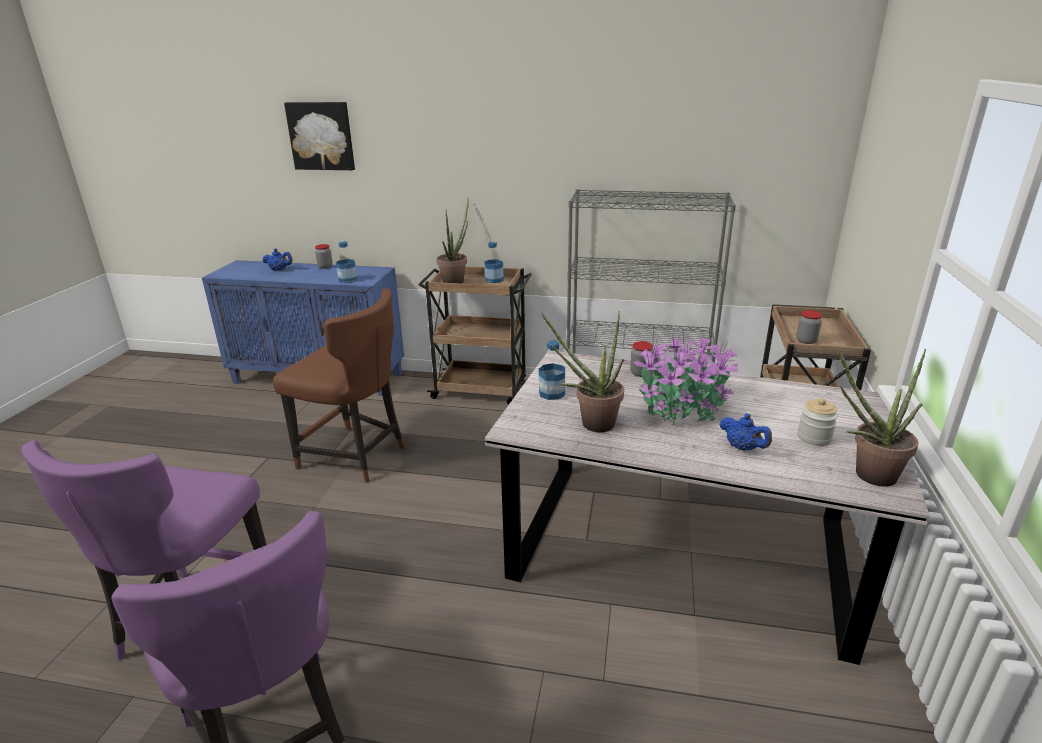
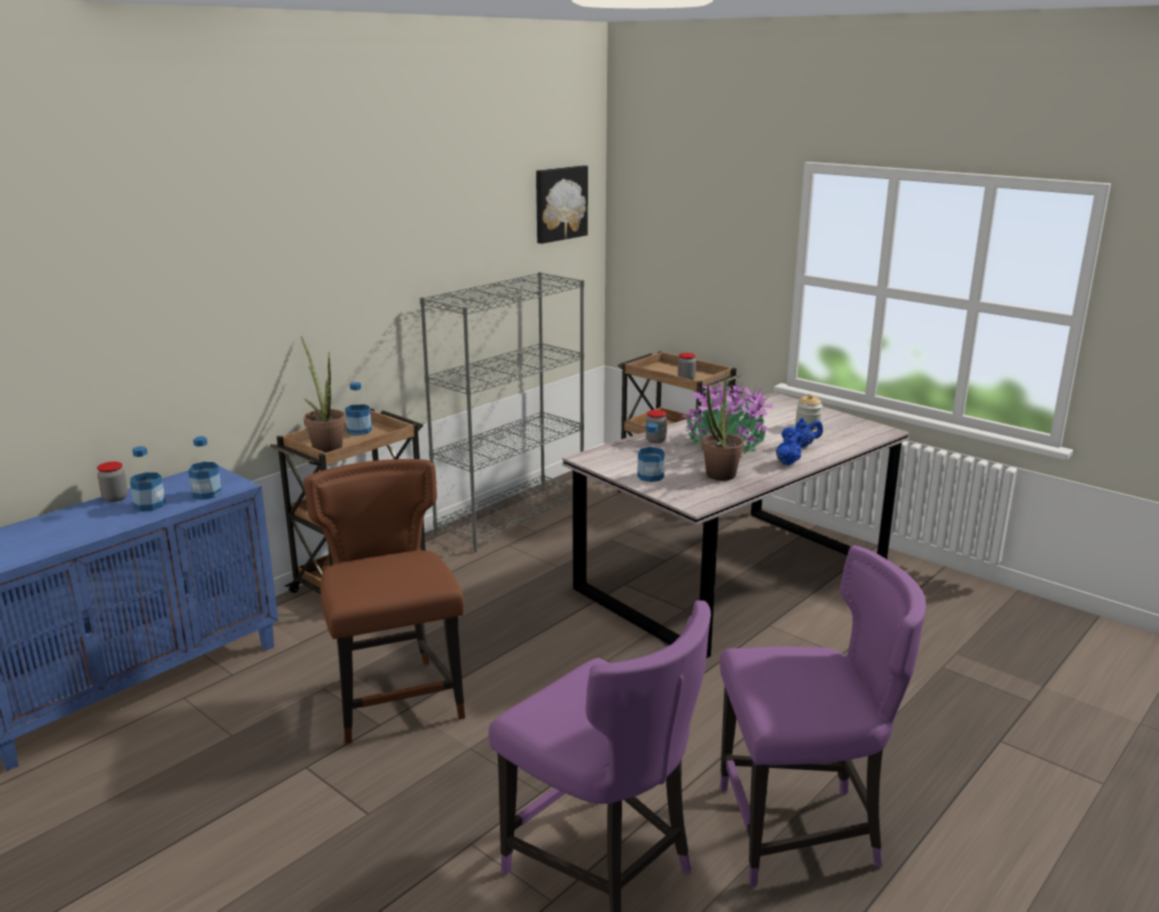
camera: 60 degrees left, 5 degrees down
blue teapot [262,249,293,271] -> blue teapot moved to [776,432,802,466]
brown chair [273,289,405,483] -> brown chair turned 75 degrees counterclockwise [304,459,465,744]
picture [284,102,355,170] -> picture moved to [536,165,588,244]
potted plant [839,349,926,487] -> none
none -> bottle [130,446,166,511]

